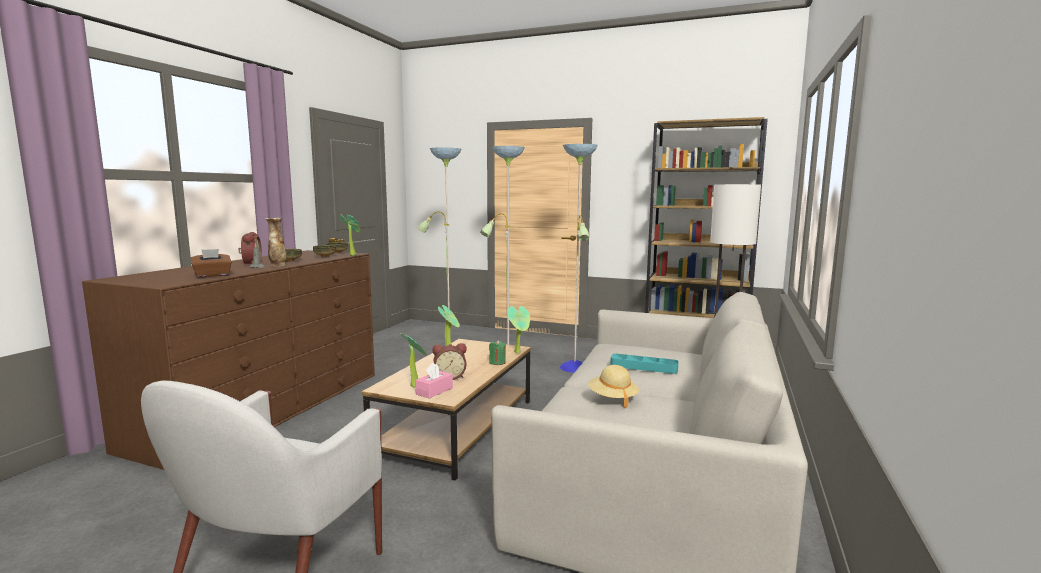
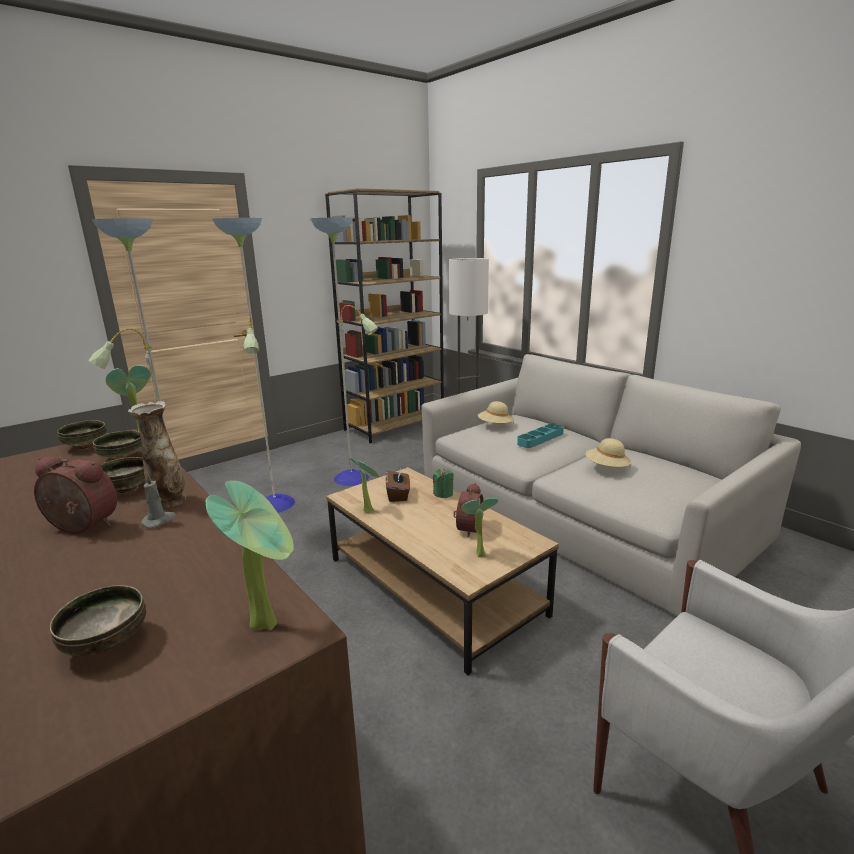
camera: 60 degrees left, 10 degrees up
brown tissue box [190,249,232,277] -> brown tissue box moved to [386,469,410,502]
pink tissue box [415,362,453,399] -> none
potted plant [507,306,530,353] -> potted plant moved to [206,480,294,630]
none -> bowl [49,585,146,656]
none -> beige hat [478,401,514,423]

